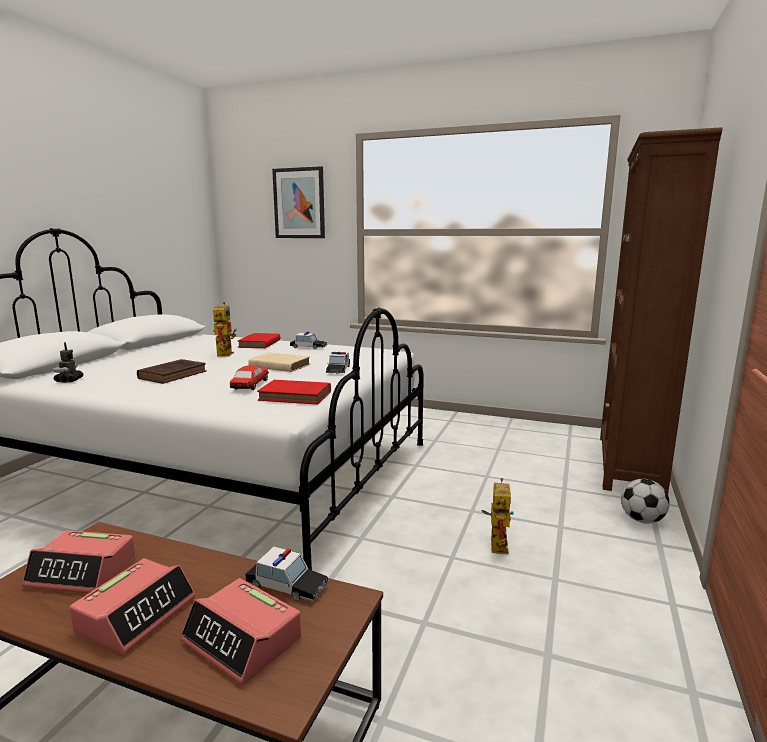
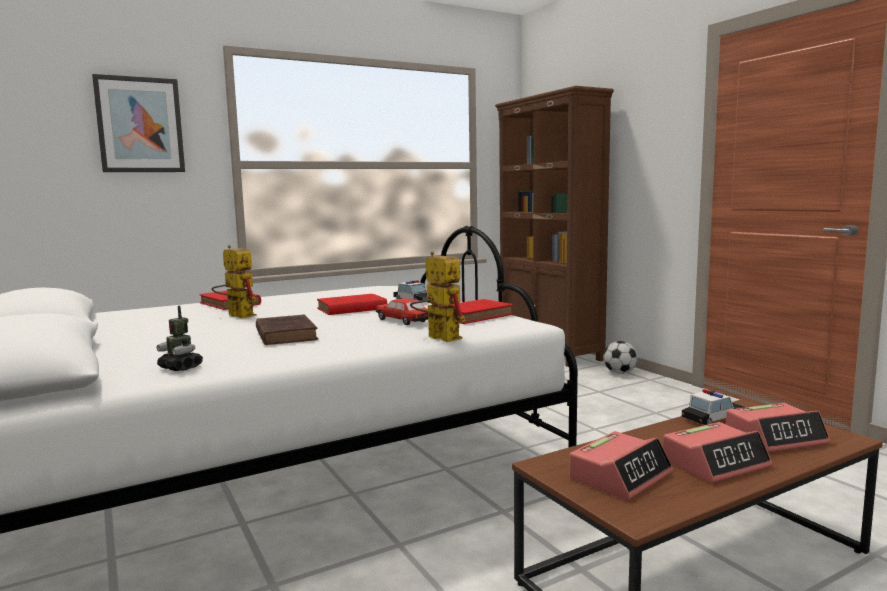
camera: 50 degrees left, 5 degrees down
alarm clock [70,558,196,654] -> alarm clock turned 90 degrees clockwise [663,422,772,483]
beige book [248,352,310,372] -> red book [317,294,387,315]
toy car [290,332,327,349] -> none
toy robot [481,478,514,554] -> toy robot moved to [410,251,466,342]

